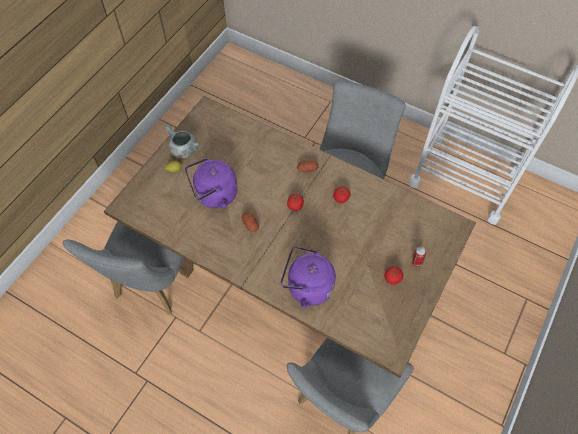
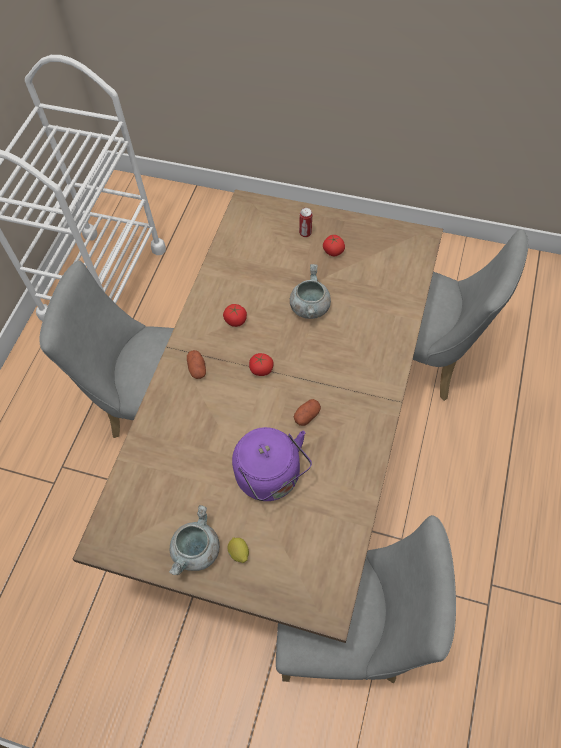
camera: 100 degrees left, 0 degrees up
purple kettle [281,246,336,308] -> none
none -> grey cooking pot [290,264,331,319]

